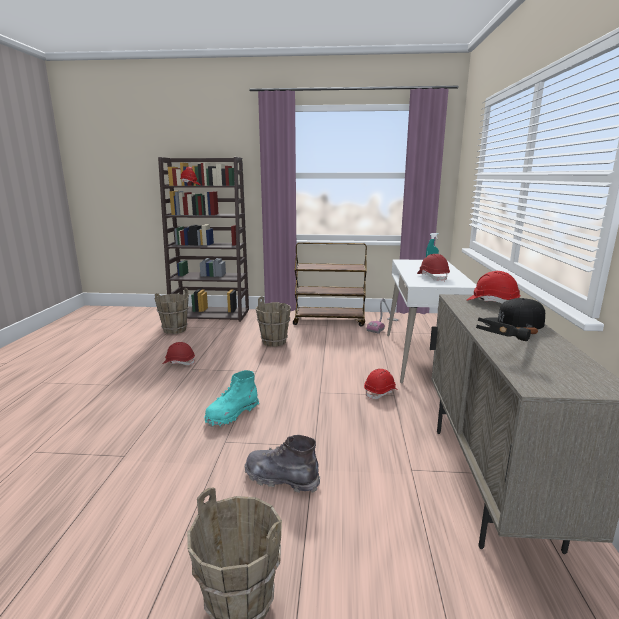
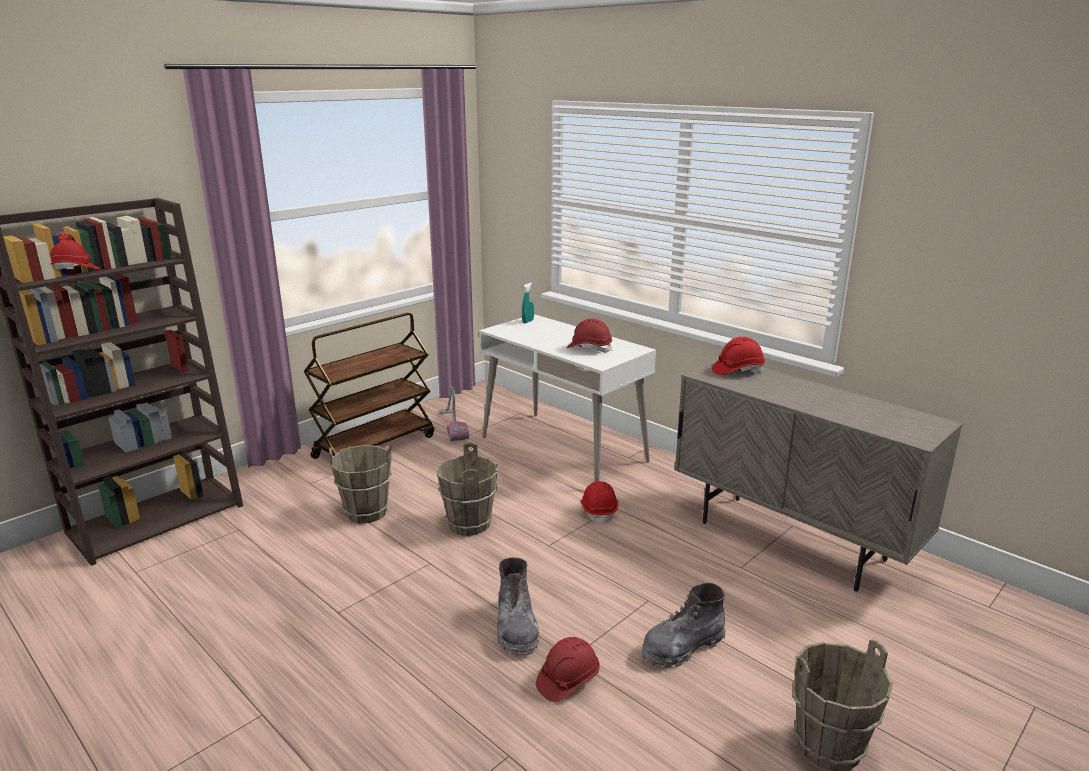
camera: 50 degrees left, 5 degrees up
brown bucket [155,288,189,334] -> brown bucket moved to [436,442,498,536]
red hard hat [162,342,195,366] -> red hard hat moved to [536,637,600,702]
turquoise boot [204,370,259,427] -> grey boot [497,557,539,656]
hammer [476,318,538,341] -> none
black cap [483,298,545,329] -> none

